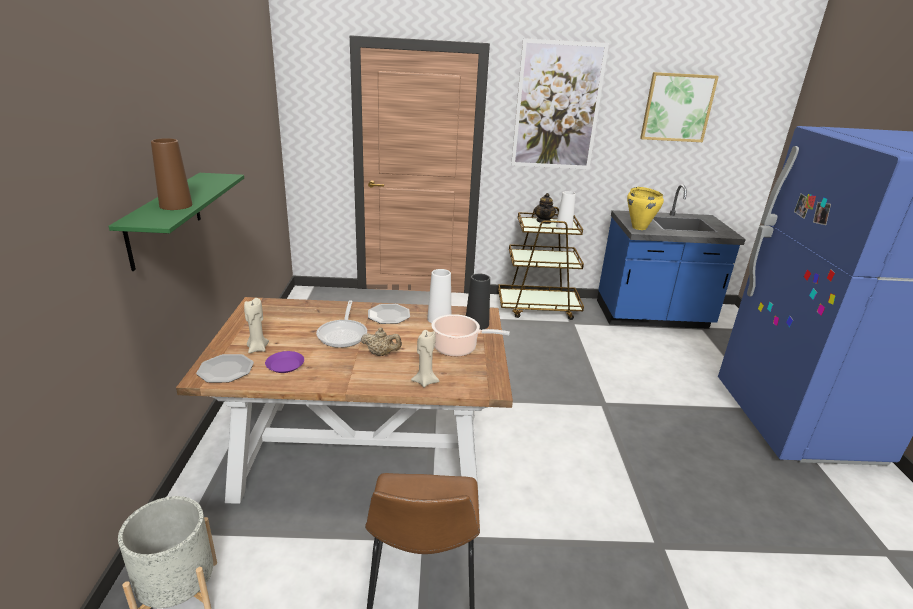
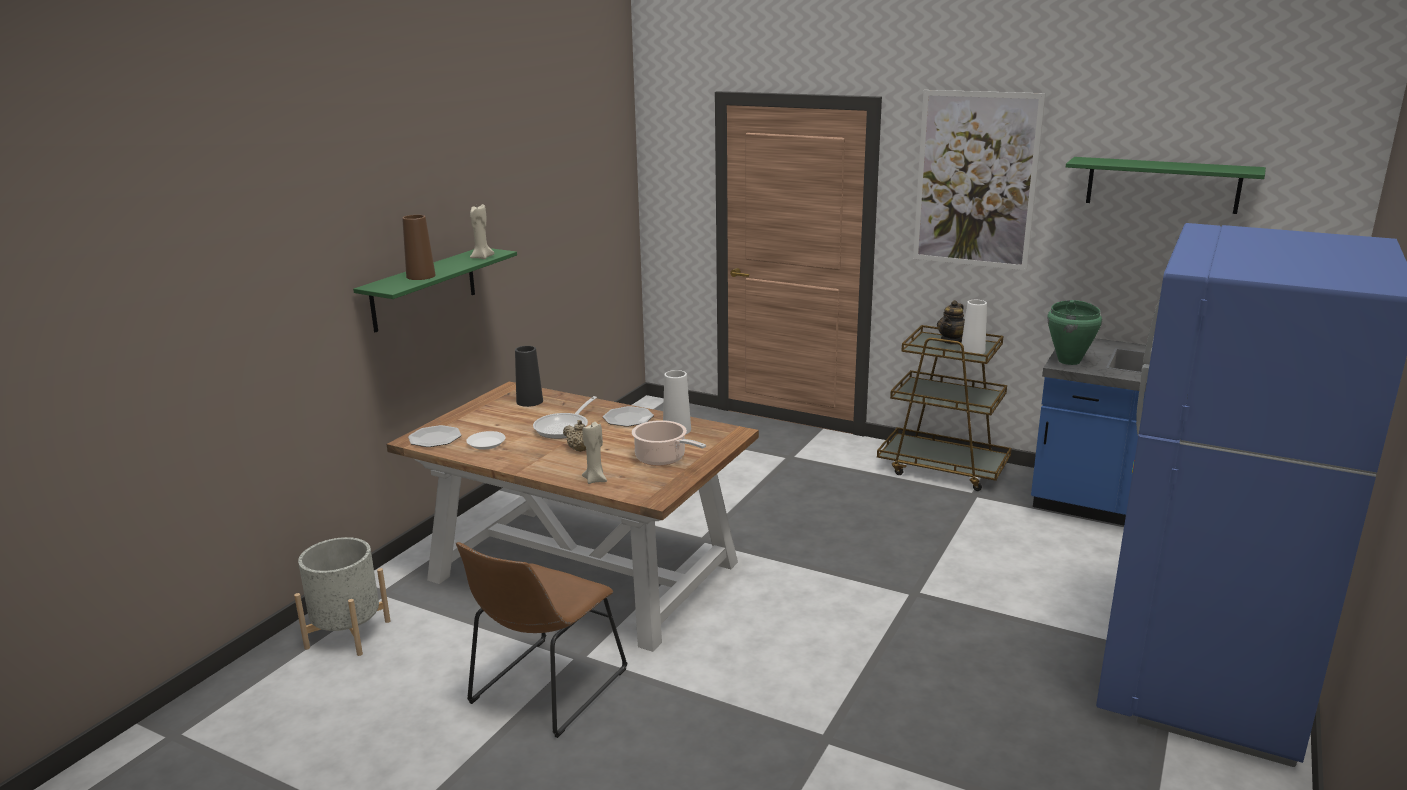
camera: 30 degrees right, 5 degrees down
beige candle [244,298,269,353] -> beige candle moved to [470,204,495,259]
purple plate [265,351,304,373] -> white plate [466,431,506,450]
black vase [466,274,490,330] -> black vase moved to [515,346,543,407]
yellow cooking pot [627,187,664,230] -> green cooking pot [1047,300,1102,365]
picture [640,72,719,142] -> green shelf [1066,157,1266,214]

